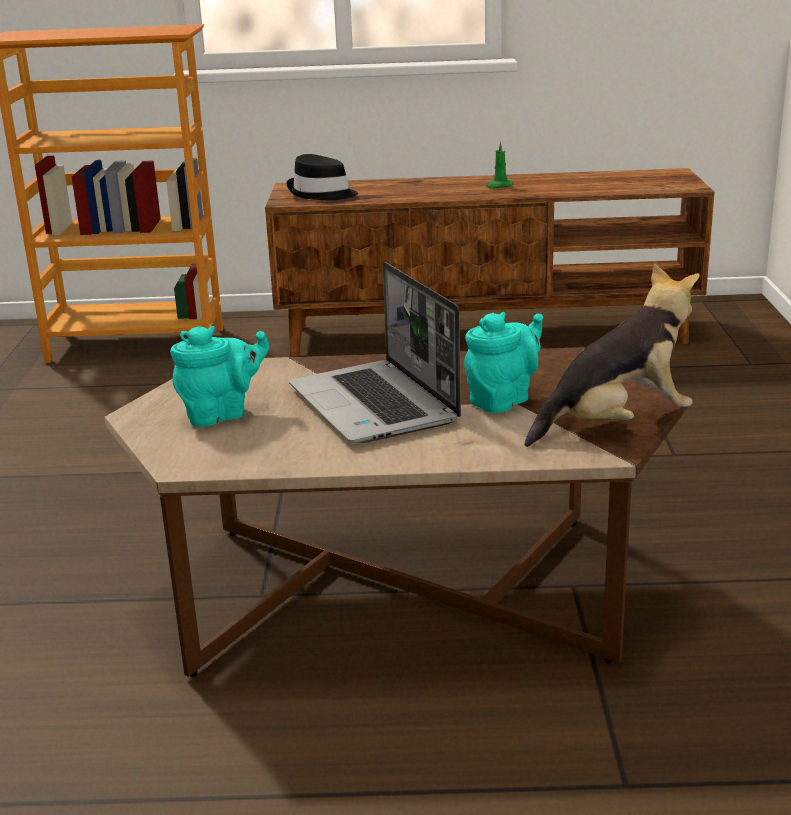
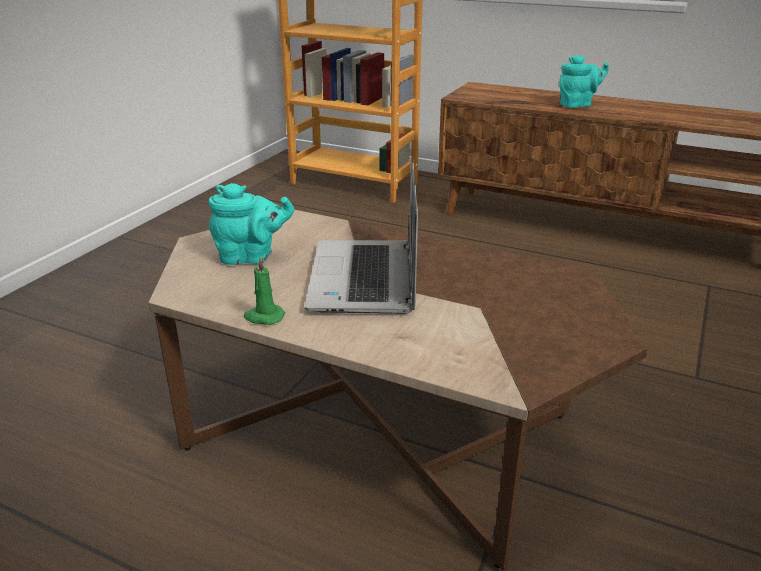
camera: 25 degrees right, 5 degrees up
black hat [286,154,358,200] -> none
turquoise teapot [464,312,543,413] -> turquoise teapot moved to [559,55,609,108]
green candle [486,142,513,188] -> green candle moved to [244,257,285,325]
plush toy [525,263,700,447] -> none

